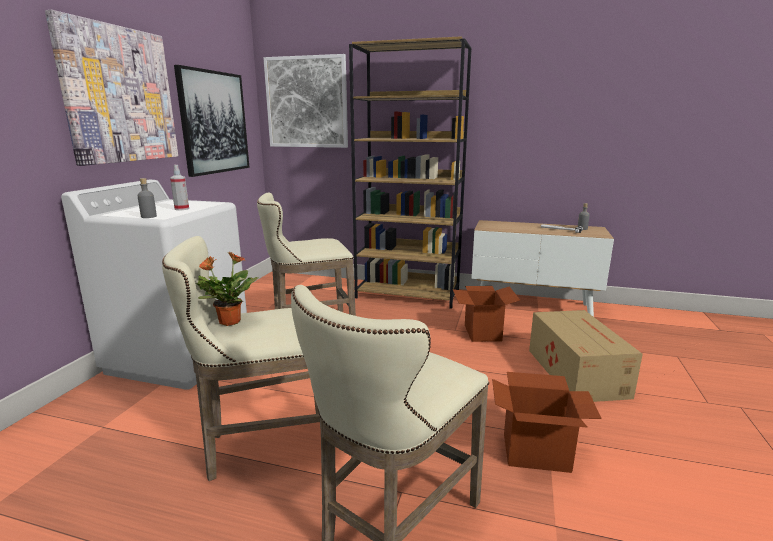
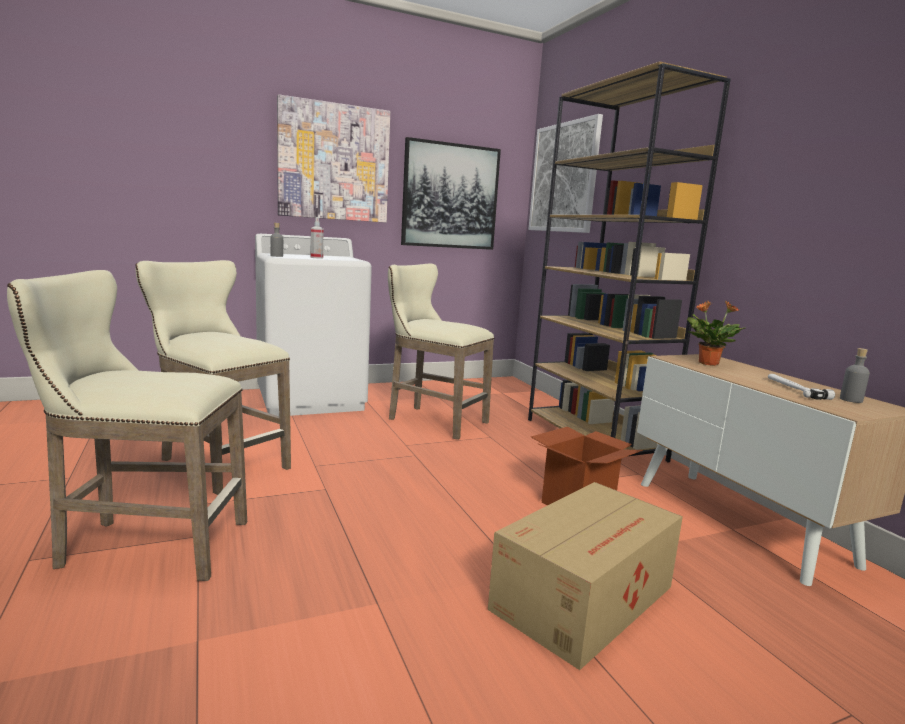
camera: 50 degrees right, 5 degrees down
potted plant [196,252,258,326] -> potted plant moved to [687,301,745,366]
cardboard box [492,372,601,473] -> none

